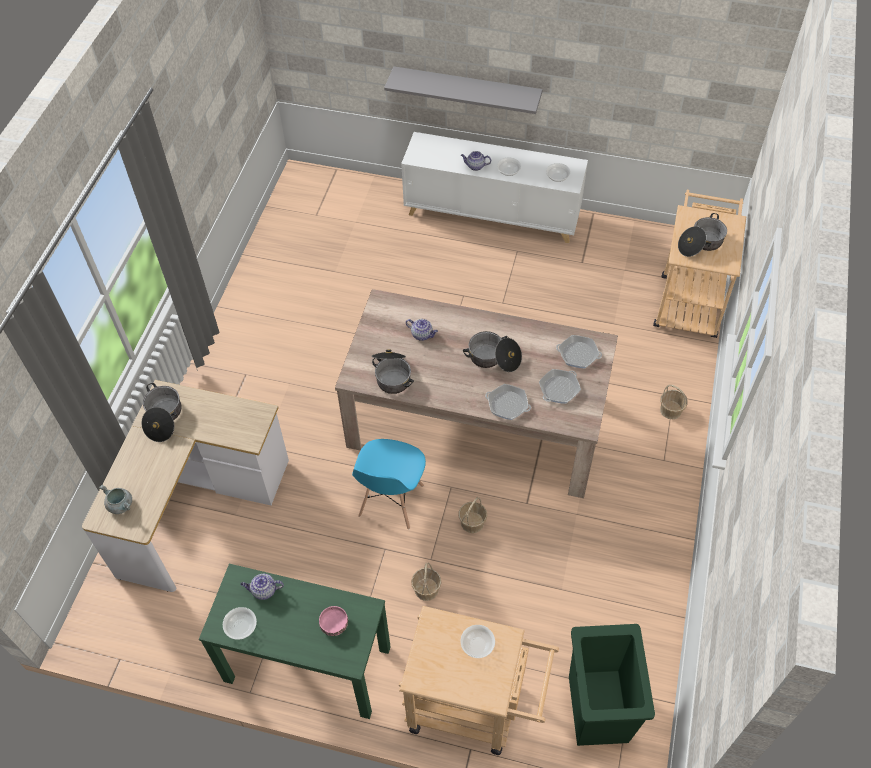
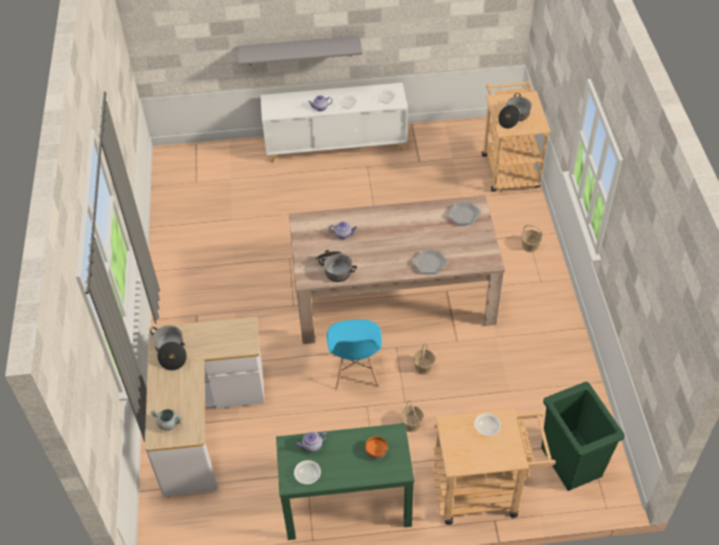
camera: 20 degrees left, 5 degrees down
pink bowl [319,606,348,636] -> orange bowl [365,436,388,459]
cooking pot [463,331,522,372] -> none
frying pan [539,369,581,404] -> none

